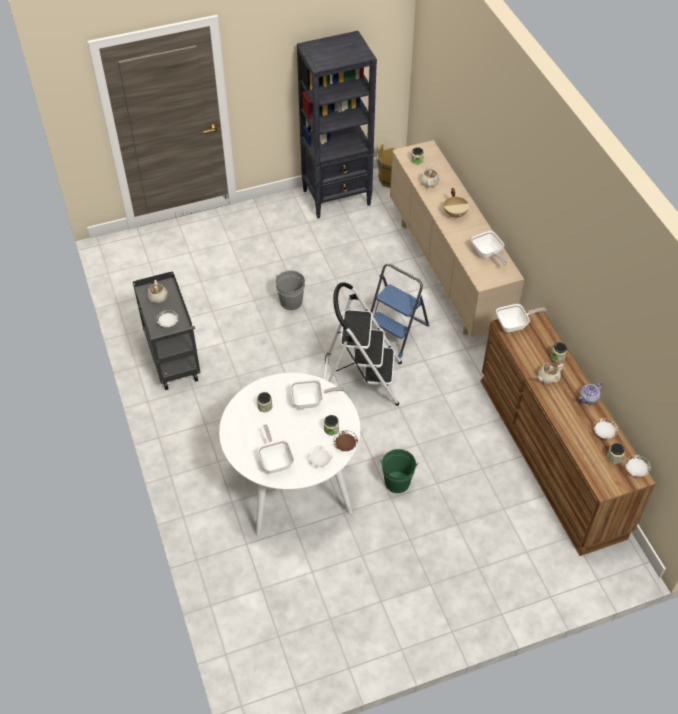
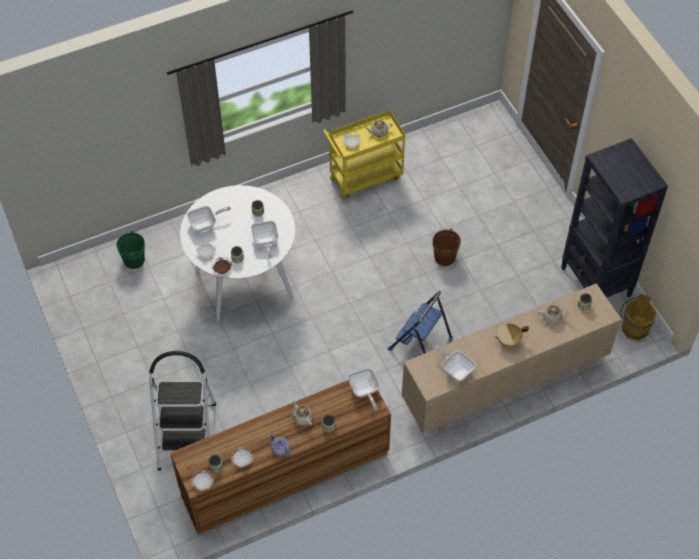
camera: 85 degrees right, 5 degrees up
grey cart [133,272,201,390] -> yellow cart [323,110,405,200]
grey bucket [276,270,306,310] -> brown bucket [433,229,461,266]
step ladder [323,282,402,406] -> step ladder moved to [149,351,216,471]
green bucket [380,449,419,493] -> green bucket moved to [116,230,145,269]
frying pan [471,231,507,265] -> frying pan turned 75 degrees clockwise [433,345,476,381]

